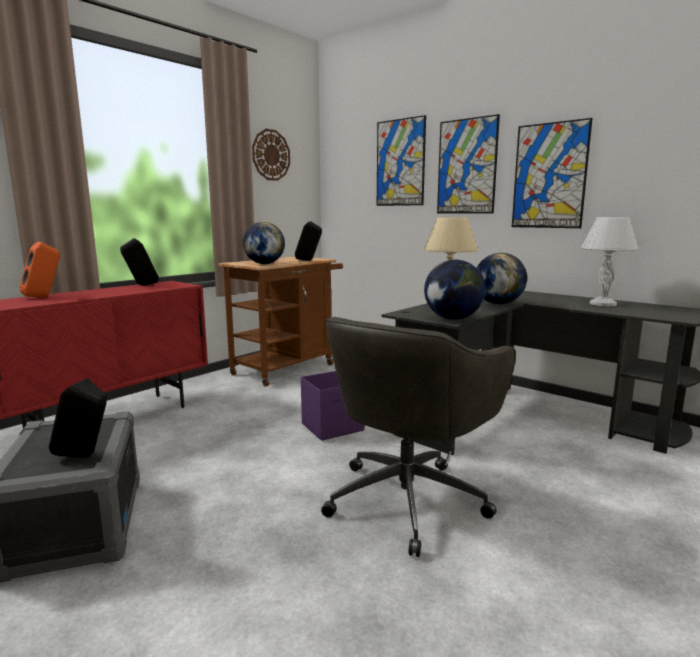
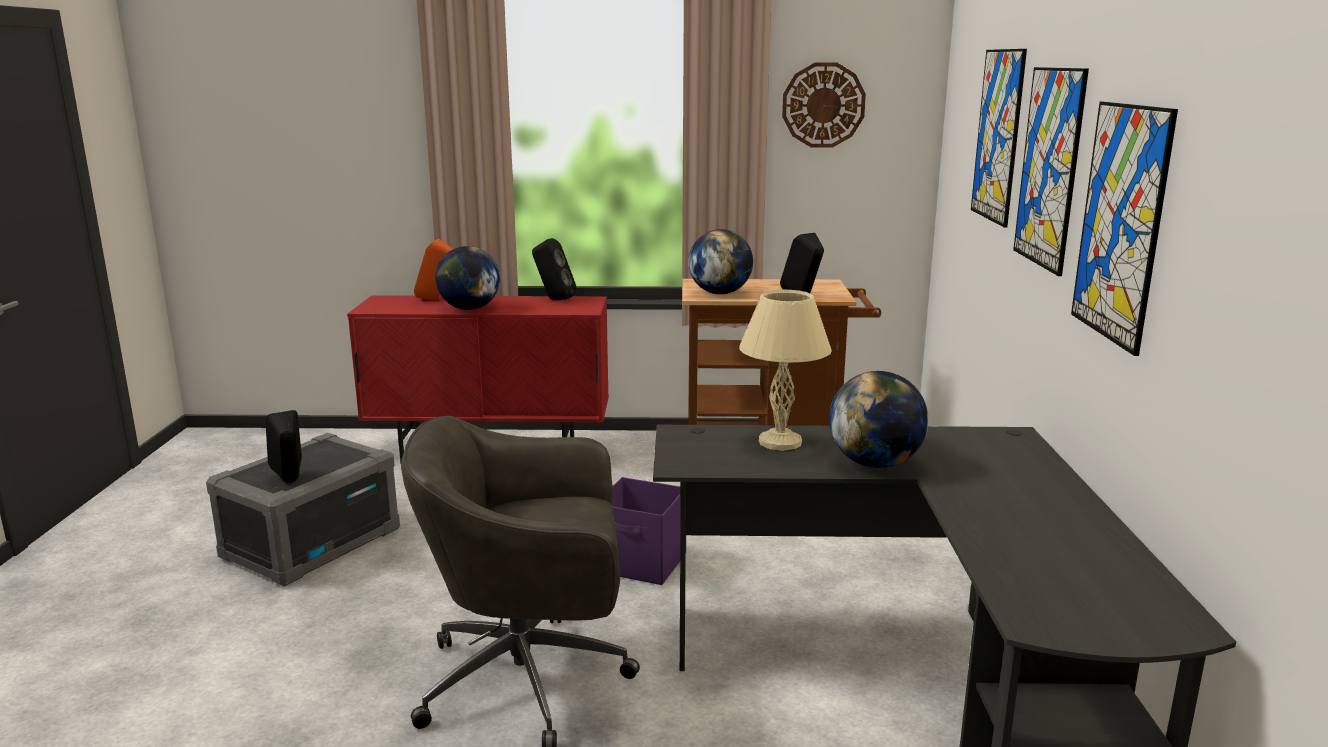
camera: 50 degrees right, 5 degrees up
globe [424,260,485,320] -> globe moved to [435,246,500,310]
white table lamp [581,217,639,306] -> none

